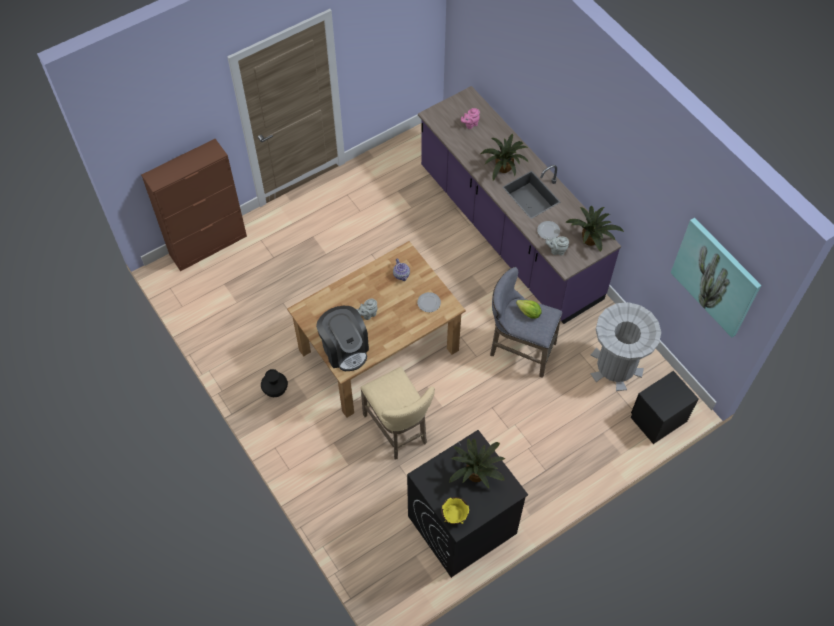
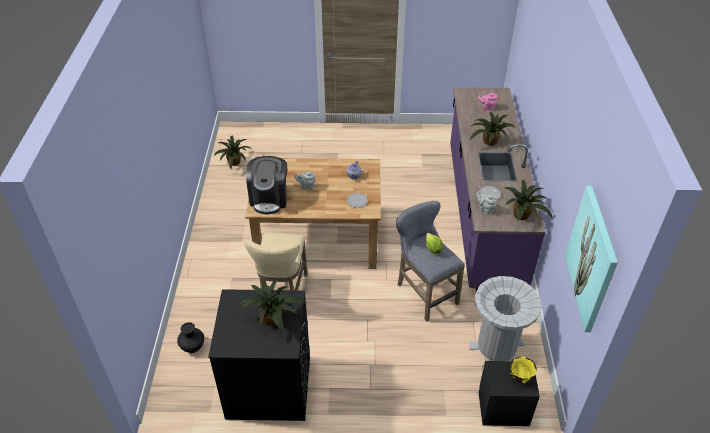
camera: 35 degrees right, 15 degrees down
brown cabinet [141,139,247,271] -> none
black vase [261,369,288,397] -> black vase moved to [177,322,204,353]
yellow bowl [441,497,469,524] -> yellow bowl moved to [509,357,537,384]
none -> potted plant [214,136,251,169]

